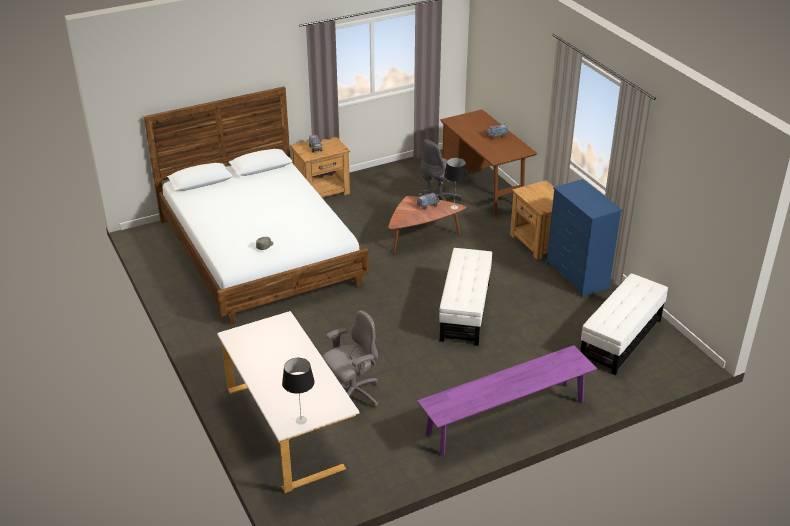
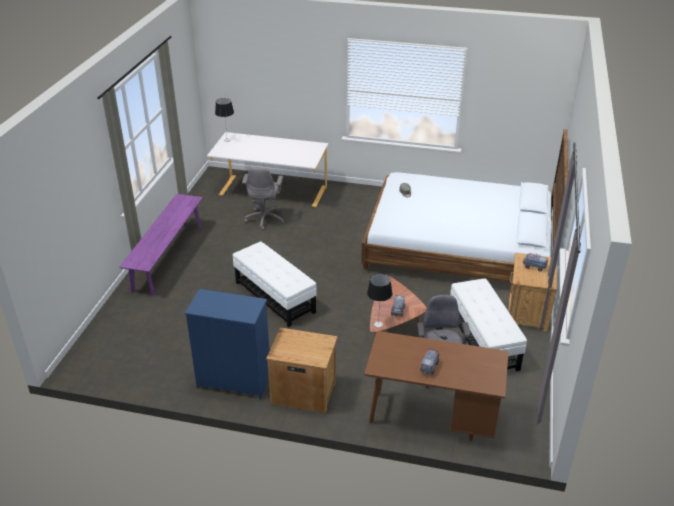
camera: 130 degrees right, 0 degrees up
white ottoman [580,273,668,375] -> white ottoman moved to [450,278,527,371]

